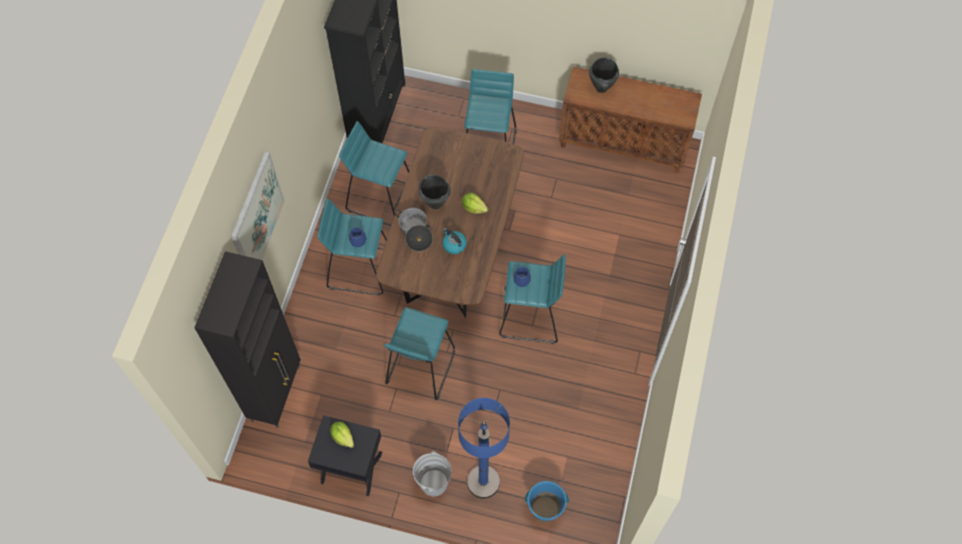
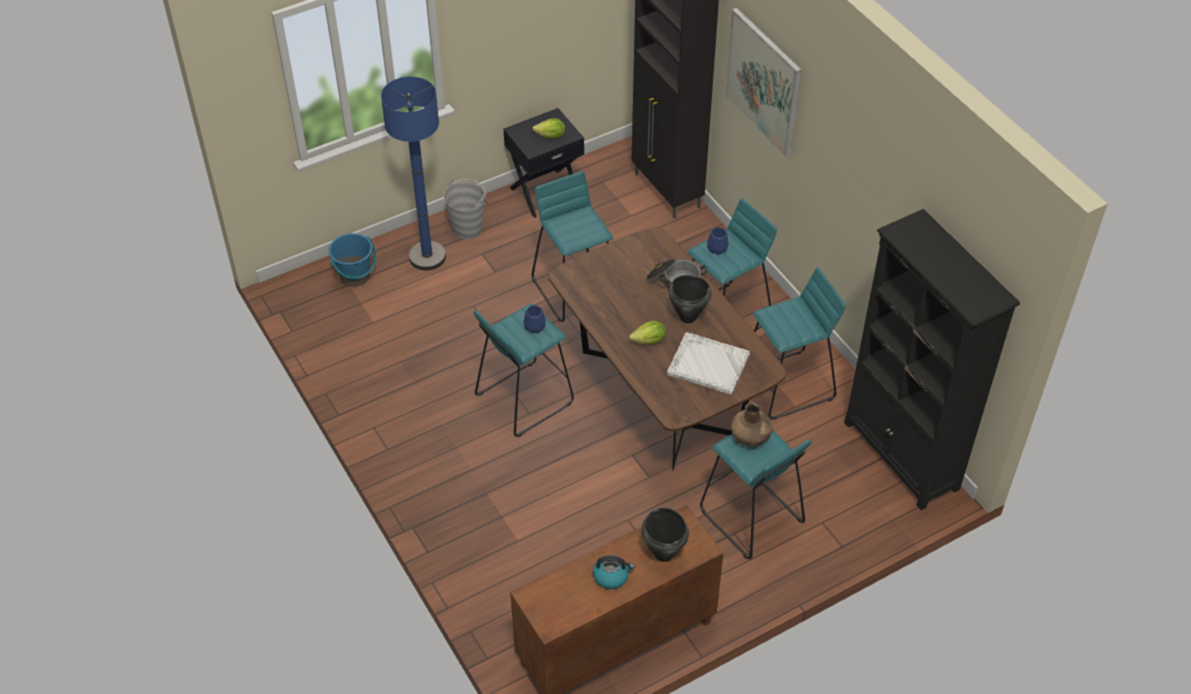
camera: 135 degrees right, 15 degrees down
kettle [442,228,467,254] -> kettle moved to [593,555,635,589]
none -> white tray [667,332,750,394]
none -> brown vase [731,402,773,447]

